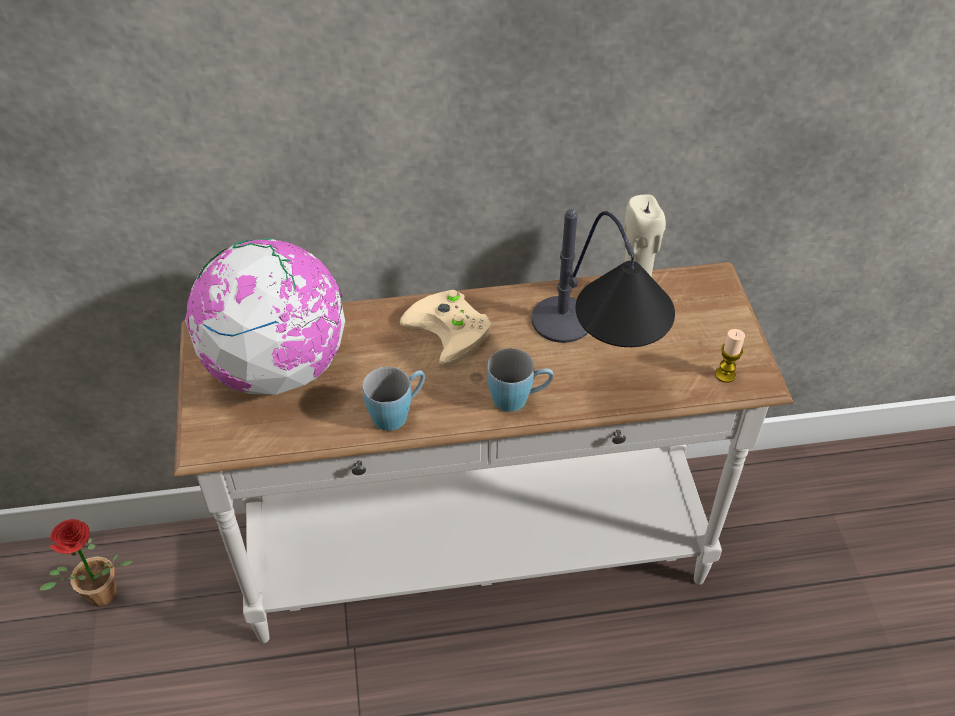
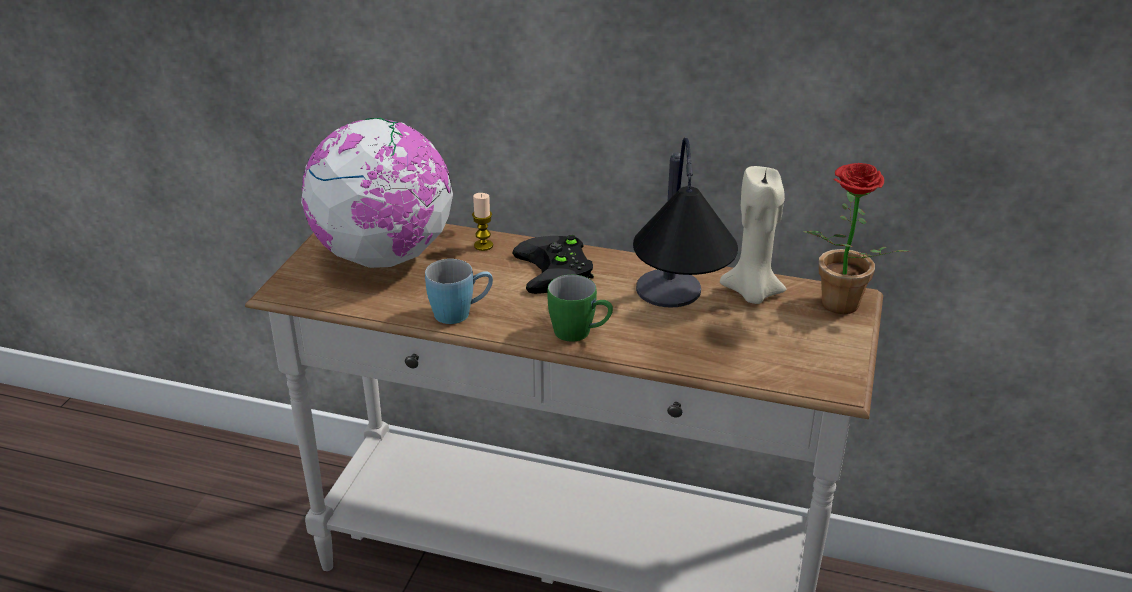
camera: 25 degrees right, 15 degrees down
potted plant [40,519,133,607] -> potted plant moved to [803,163,908,314]
beige game controller [400,290,491,367] -> black game controller [512,235,594,294]
blue mug [487,348,553,412] -> green mug [547,275,613,342]
candle [715,329,745,383] -> candle moved to [472,193,493,251]

